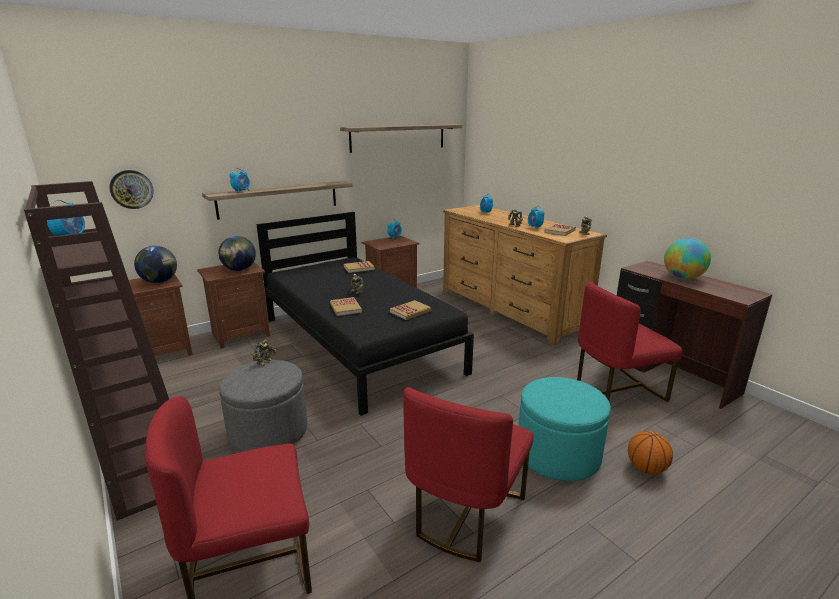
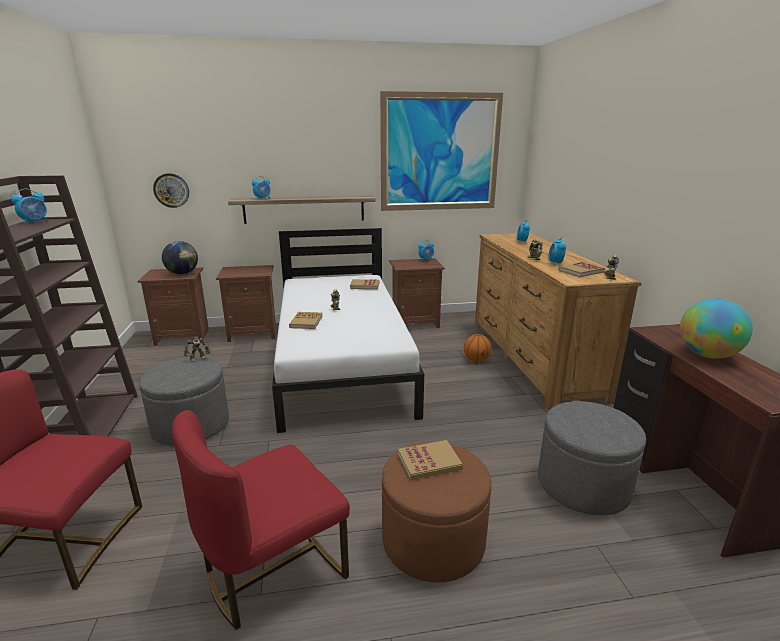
camera: 25 degrees right, 0 degrees up
globe [218,236,256,271] -> none
black bed [256,212,474,416] -> white bed [272,228,424,433]
shelf [340,124,462,153] -> picture [380,91,503,211]
book [390,300,432,320] -> book moved to [398,440,463,480]
turquoise ottoman [518,377,611,481] -> brown ottoman [382,442,492,582]
red chair [577,282,683,402] -> grey ottoman [538,401,646,515]
basketball [628,431,673,474] -> basketball moved to [464,334,492,362]

